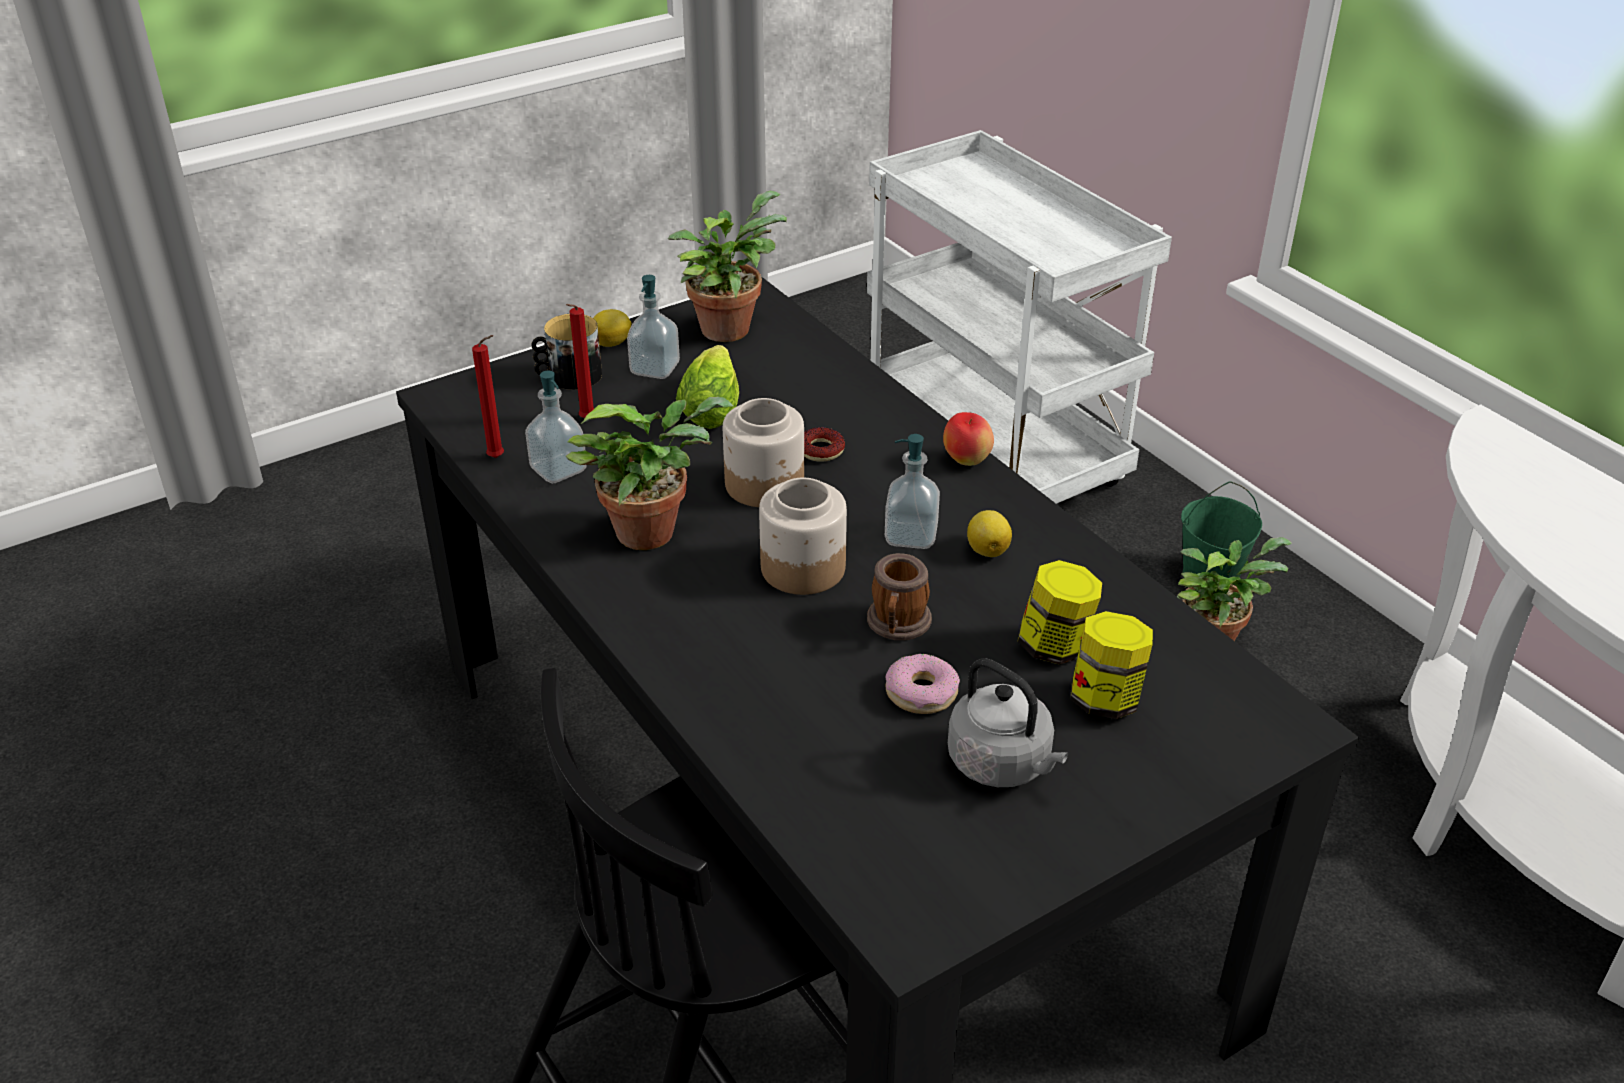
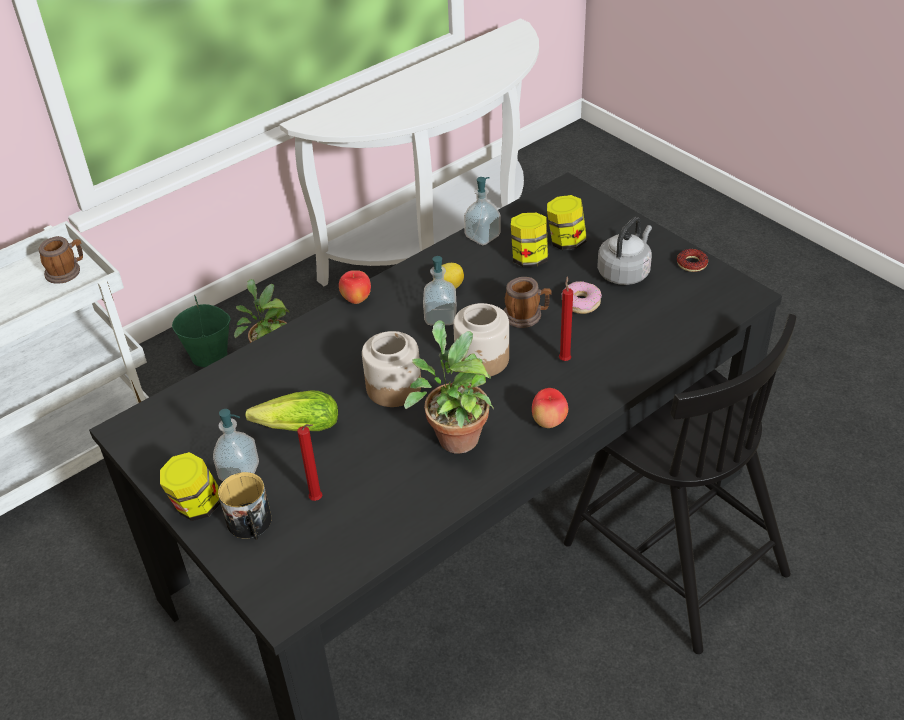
camera: 95 degrees left, 5 degrees up
red candle [472,335,504,458] -> red candle moved to [559,276,573,361]
soap dispenser [525,371,587,484] -> soap dispenser moved to [464,177,501,245]
lemon [593,309,632,347] -> jar [160,452,221,521]
potted plant [668,191,787,342] -> none
donut [804,427,845,462] -> donut moved to [677,249,708,272]
none -> mug [39,236,83,284]
none -> apple [532,388,568,428]

